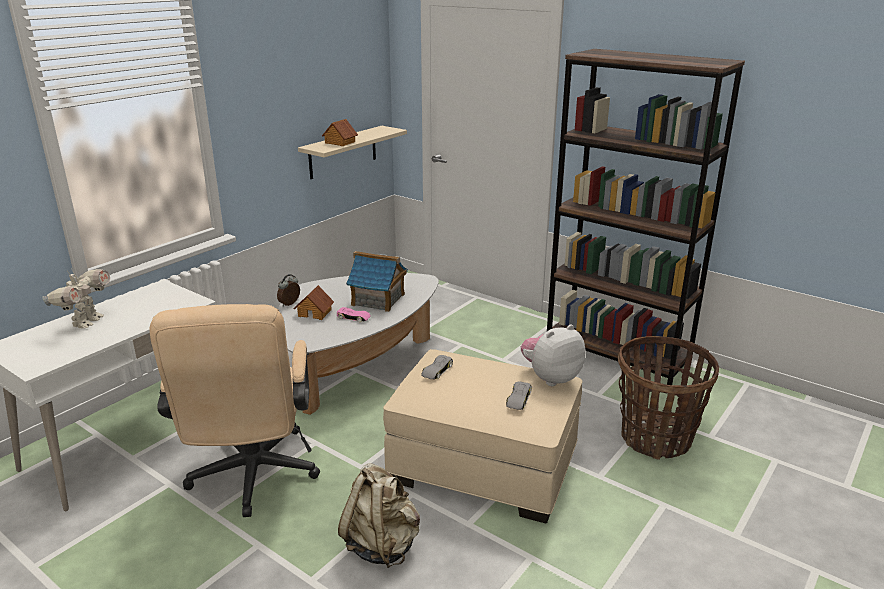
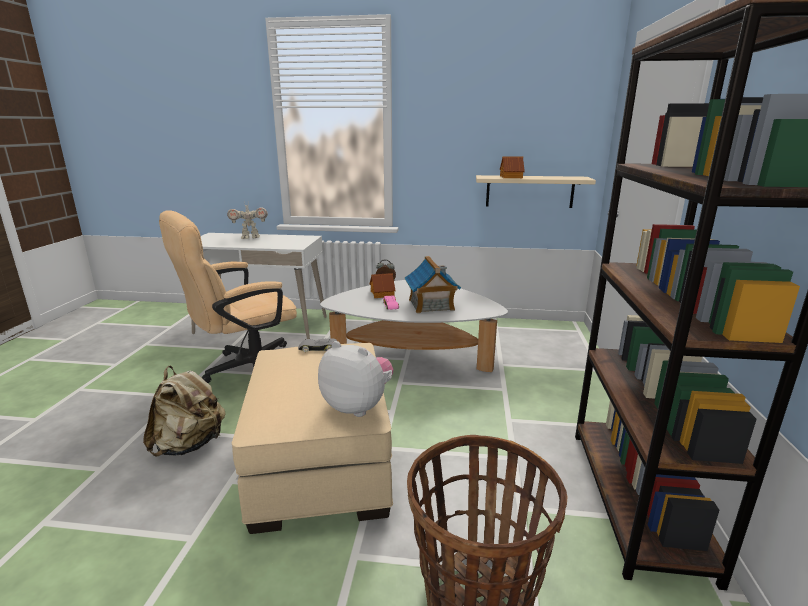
camera: 60 degrees right, 5 degrees down
grey toy car [506,381,532,410] -> none

